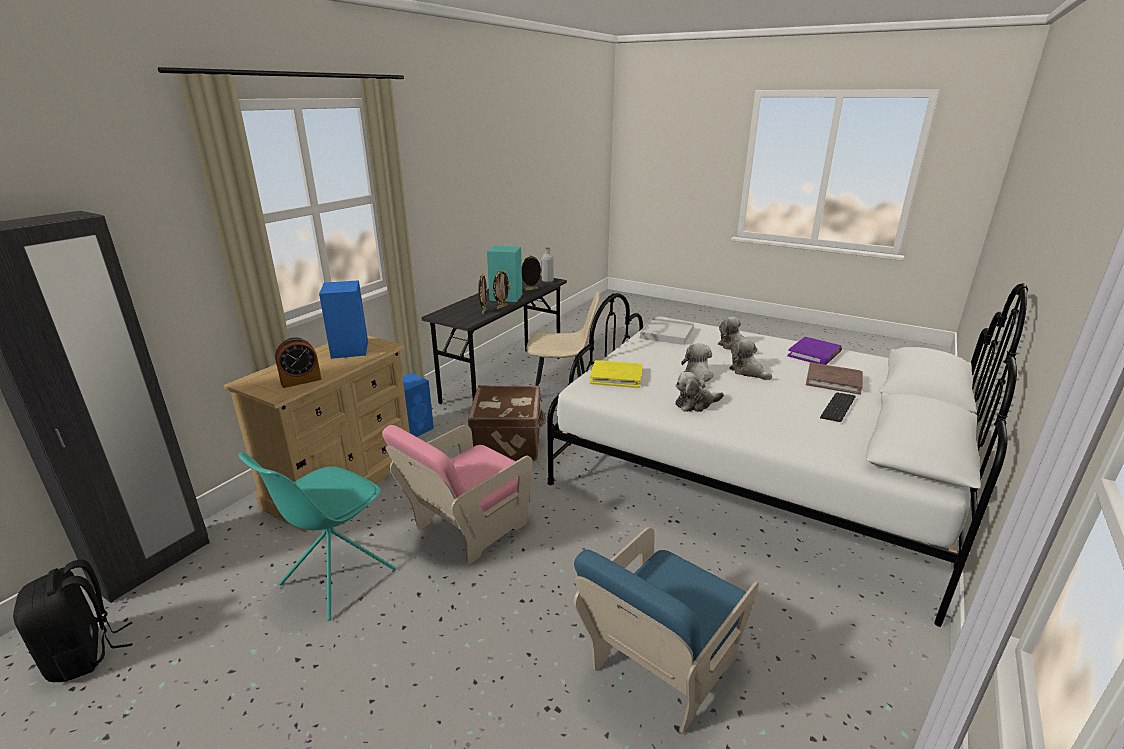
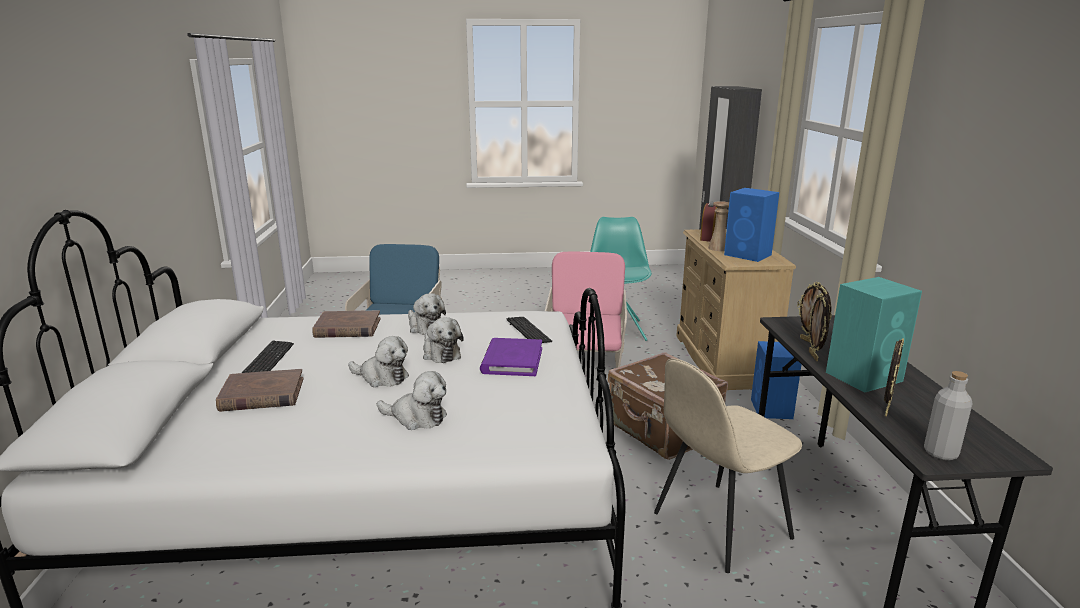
camera: 145 degrees right, 5 degrees down
black backpack [13,559,133,682] -> none
yellow book [590,360,643,388] -> keyboard [506,317,552,343]
white tray [640,318,694,345] -> none
plush toy [675,372,724,412] -> plush toy turned 105 degrees clockwise [408,293,446,335]
purple book [787,337,842,365] -> purple book moved to [480,338,542,376]
none -> brown book [312,310,381,338]
none -> beige vase [708,201,729,251]

